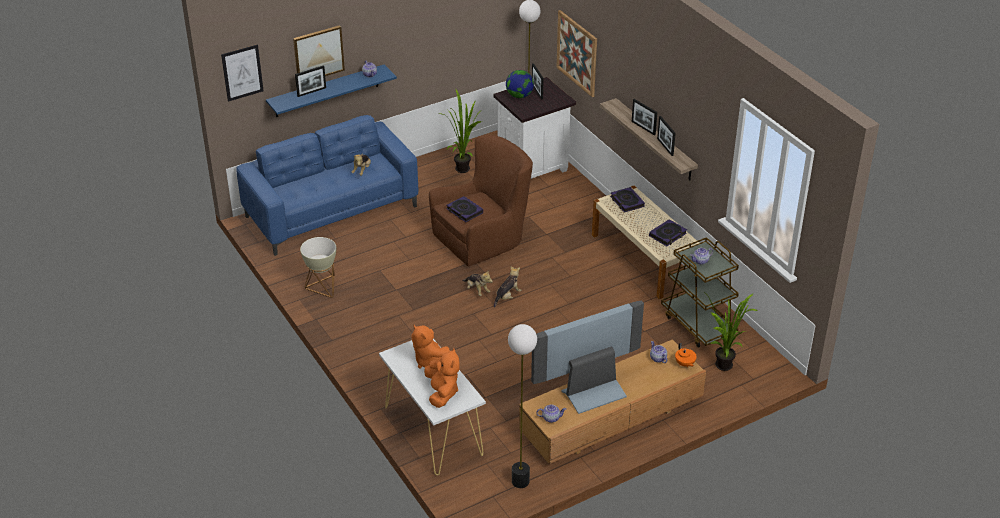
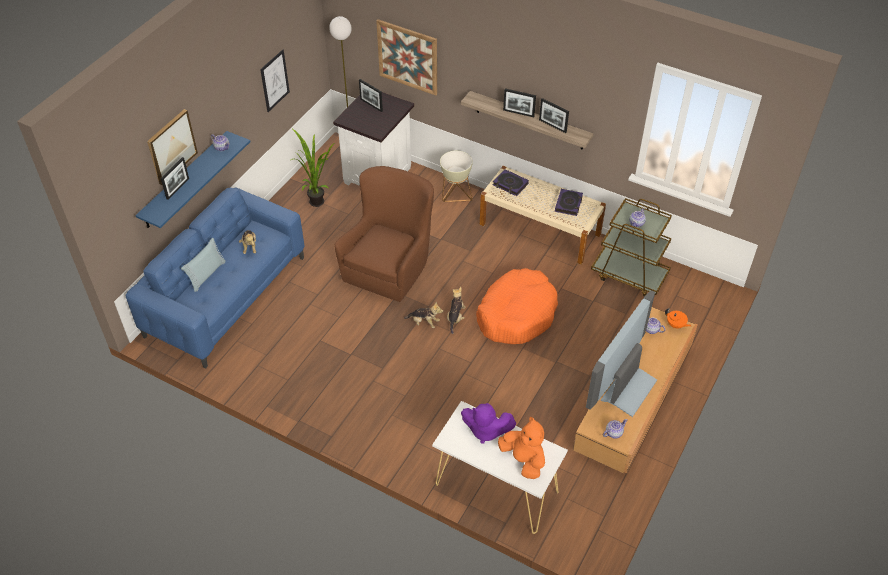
camera: 30 degrees left, 10 degrees up
picture [221,44,264,102] -> picture moved to [260,49,290,112]
planter [300,237,336,298] -> planter moved to [440,151,473,202]
orange plush toy [412,325,451,369] -> purple plush toy [461,403,516,444]
book [446,196,483,222] -> none
globe [506,70,534,98] -> none
floor lamp [508,324,537,488] -> none
potted plant [705,293,758,371] -> none
none -> blue pillow [181,238,226,292]
none -> orange dog bed [476,268,558,344]

